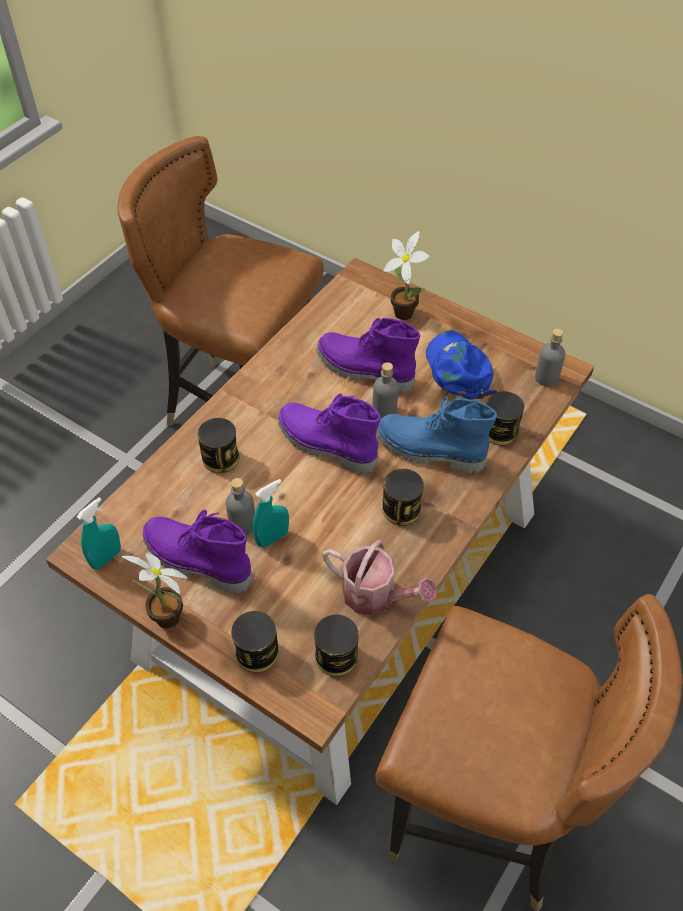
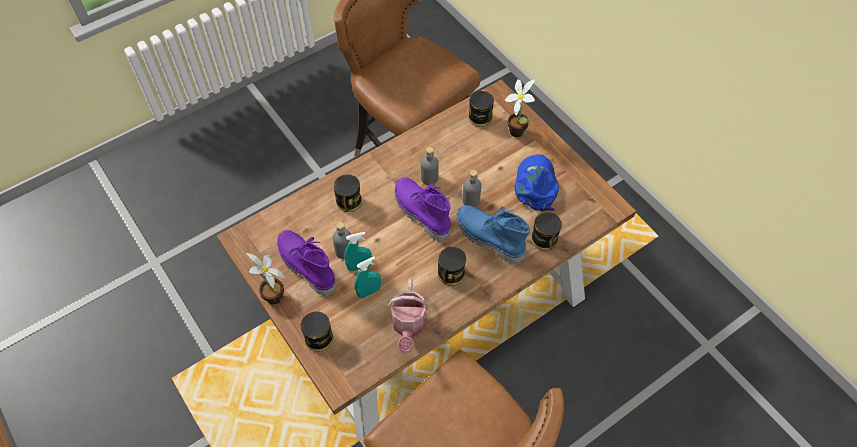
camera: 20 degrees right, 5 degrees up
turquoise spray bottle [76,497,121,569] -> turquoise spray bottle moved to [355,257,381,298]
can [314,615,359,676] -> can moved to [468,91,494,127]
purple boot [317,318,420,393] -> none
watering can [322,540,437,615] -> watering can turned 45 degrees clockwise [388,278,429,353]
grey bottle [535,329,565,387] -> grey bottle moved to [421,147,439,185]

